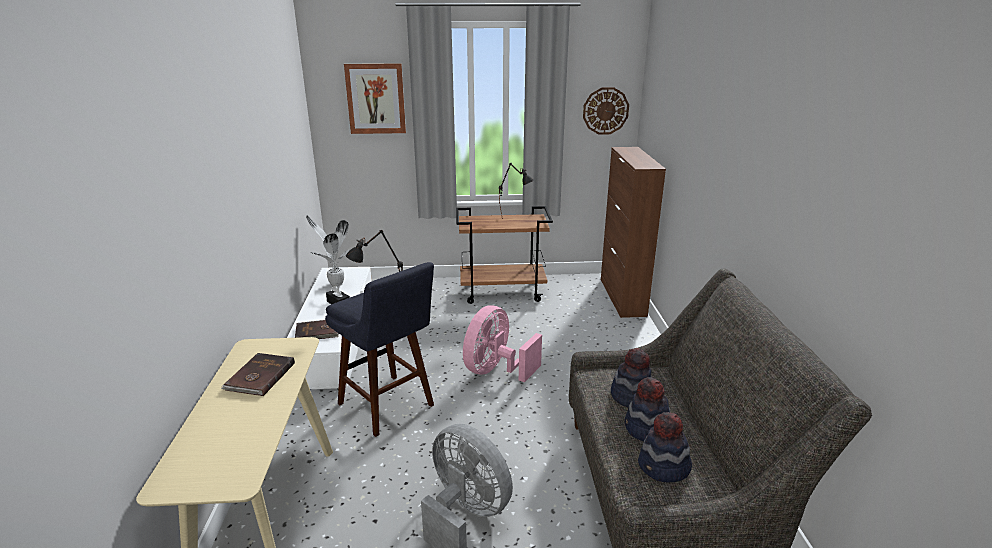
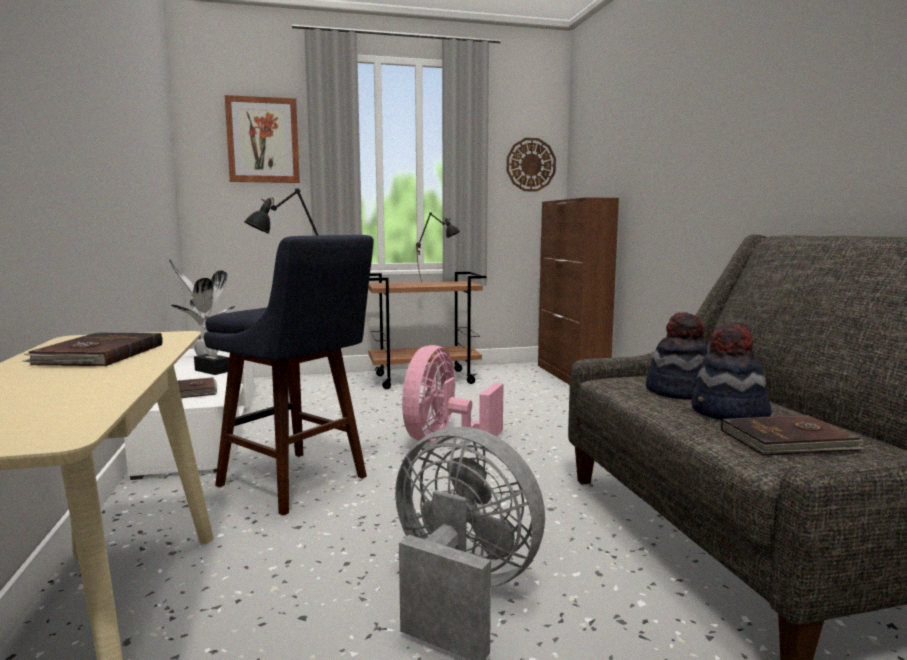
camera: 10 degrees left, 15 degrees down
hat [638,412,692,482] -> brown book [721,415,866,456]

